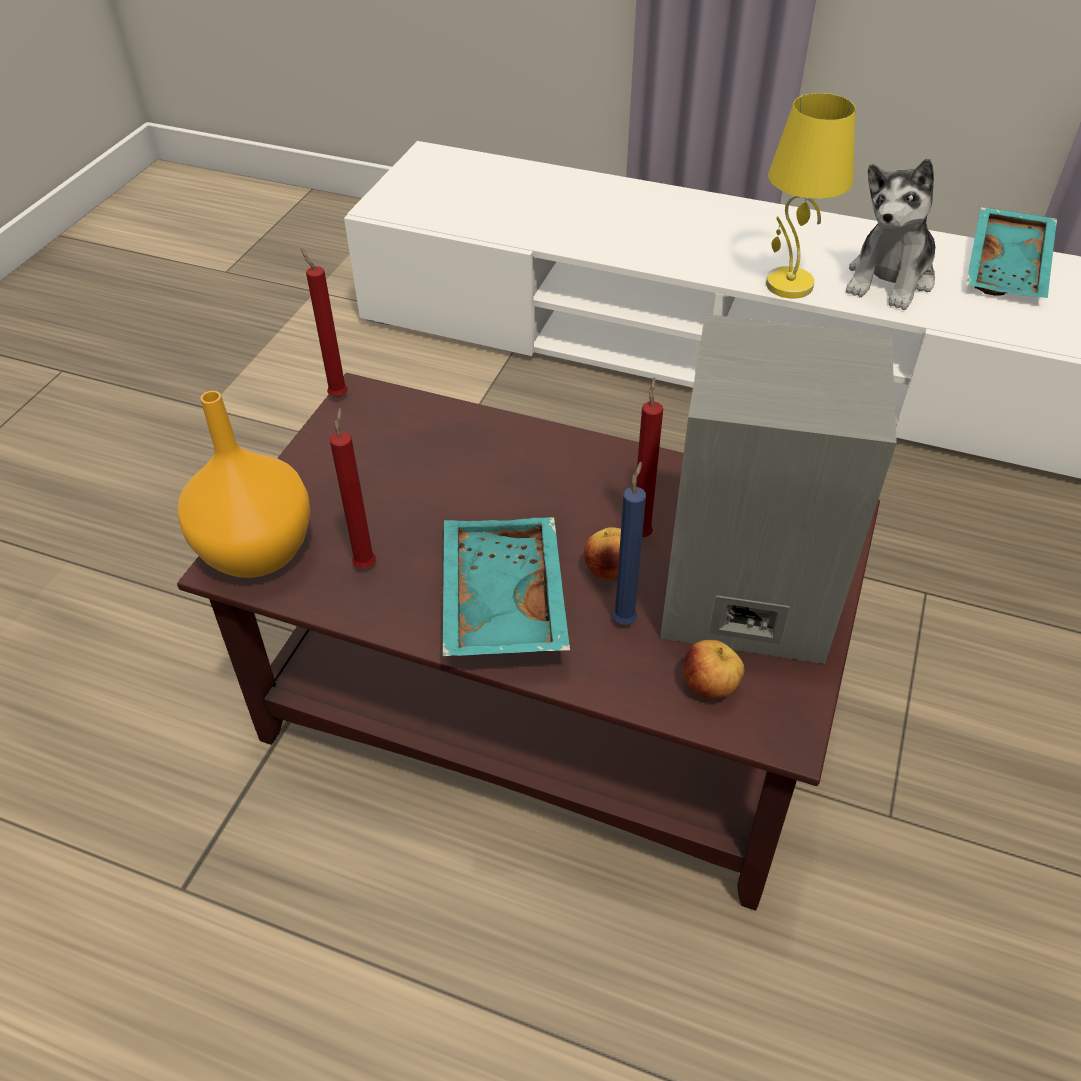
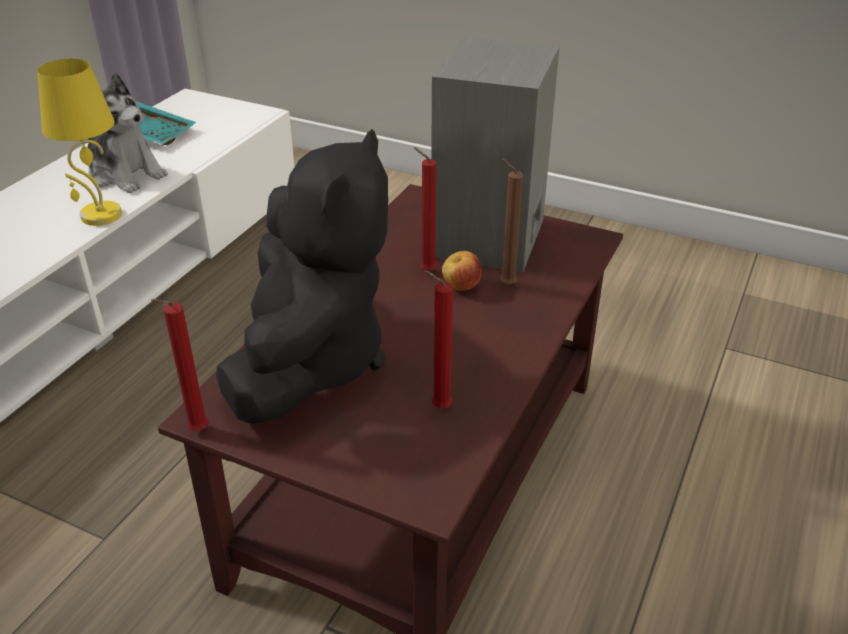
camera: 85 degrees left, 10 degrees down
orange vase [178,391,311,578] -> none
turquoise tray [443,517,570,656] -> none
blue candle [612,462,646,625] -> brown candle [500,158,523,285]
apple [683,640,744,698] -> none
none -> black plush toy [216,129,388,424]

